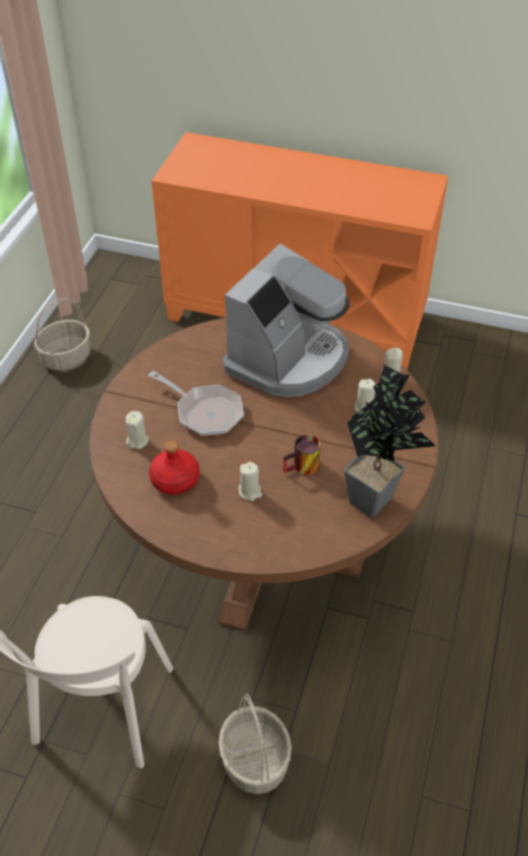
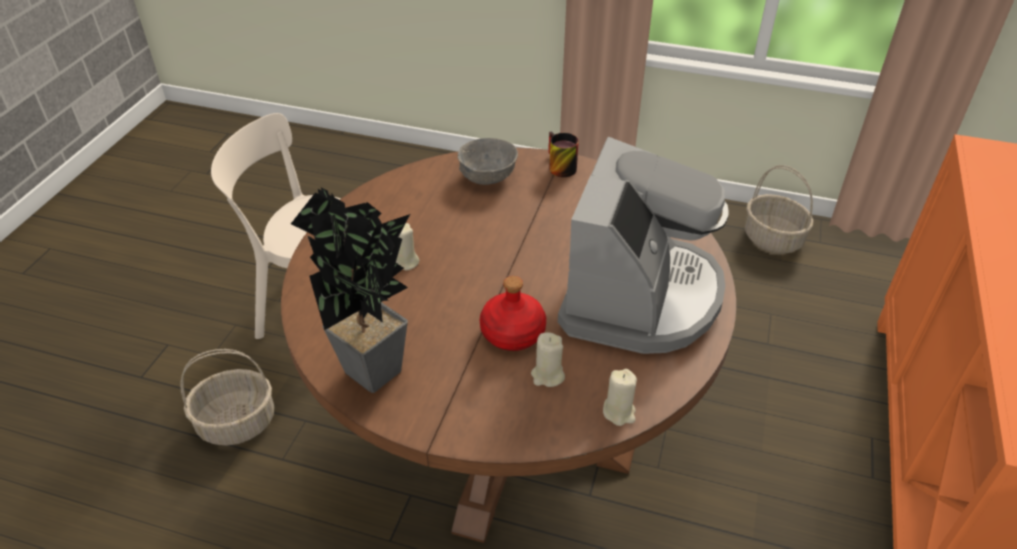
camera: 90 degrees right, 5 degrees down
beige candle [126,411,149,449] -> grey bowl [457,138,518,185]
frying pan [148,371,244,436] -> none
red bottle [149,440,200,495] -> red bottle moved to [480,276,546,351]
coffee machine [223,243,350,397] -> coffee machine turned 105 degrees counterclockwise [558,137,729,354]
mug [283,435,321,475] -> mug moved to [548,131,579,177]

